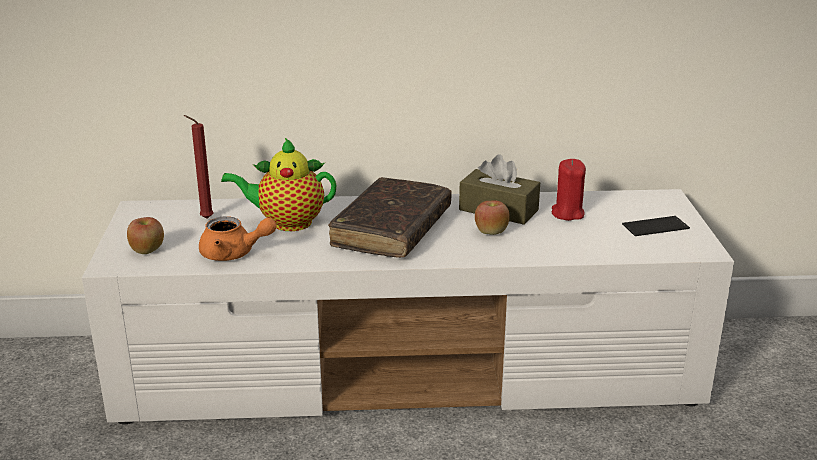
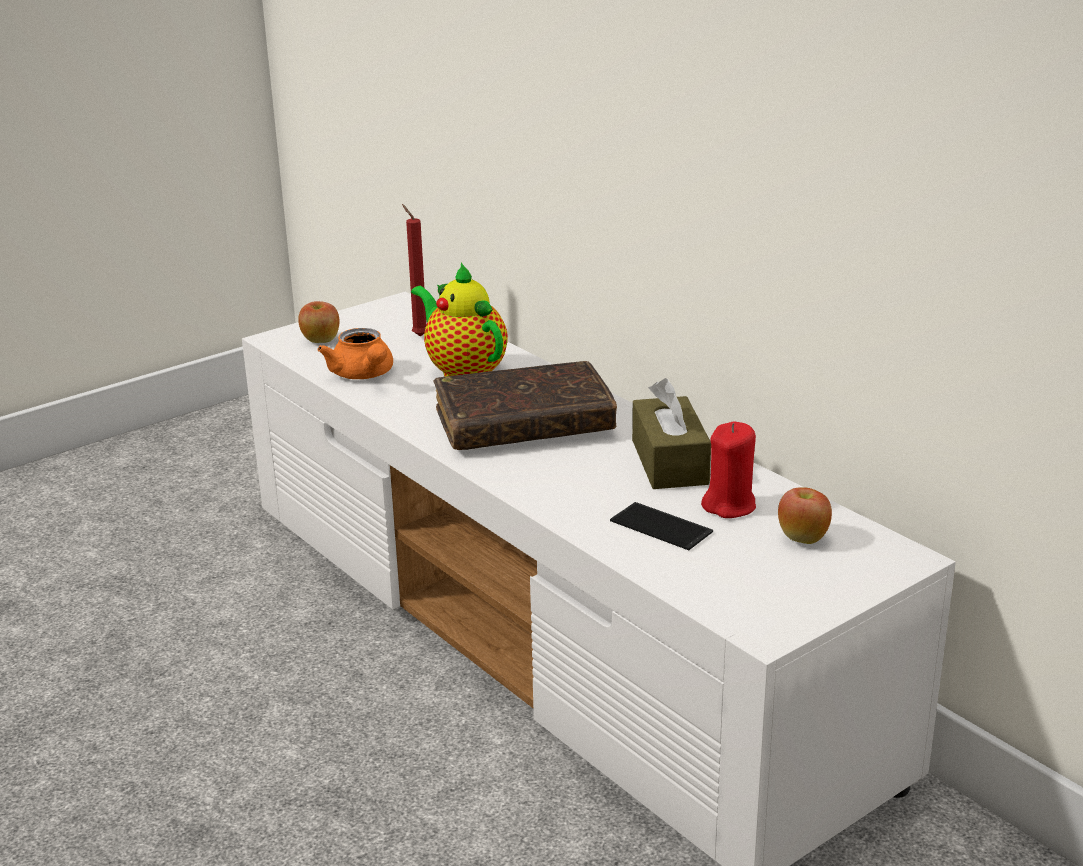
camera: 55 degrees right, 0 degrees up
apple [475,200,510,235] -> apple moved to [778,487,832,544]
phone [622,216,690,236] -> phone moved to [610,502,713,550]

